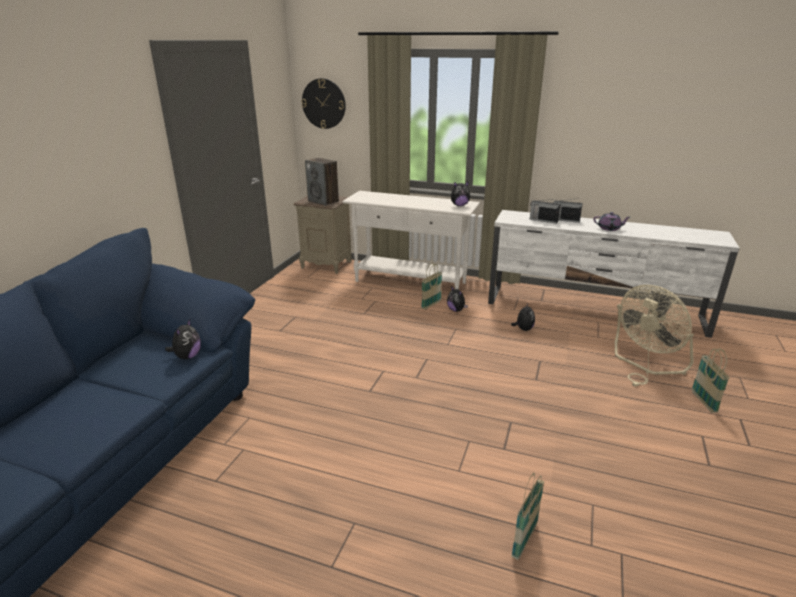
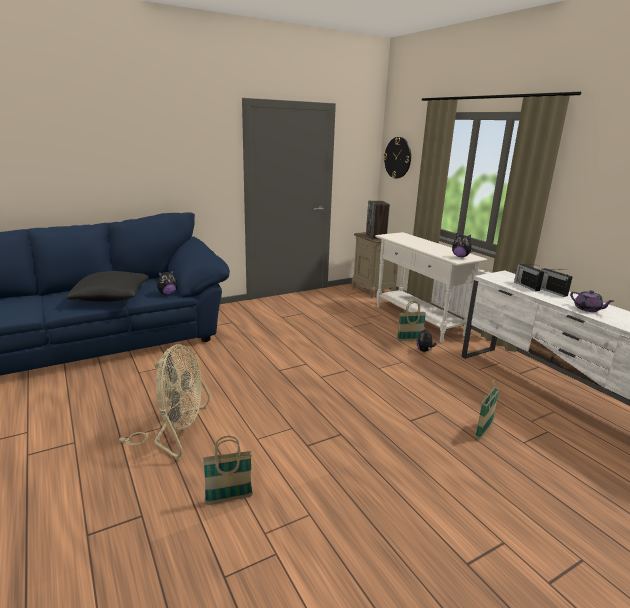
camera: 40 degrees right, 5 degrees down
plush toy [511,303,535,331] -> none
beige fan [614,285,694,387] -> beige fan moved to [119,344,210,461]
basket [691,349,730,413] -> basket moved to [475,378,500,439]
none -> black pillow [66,271,149,302]

